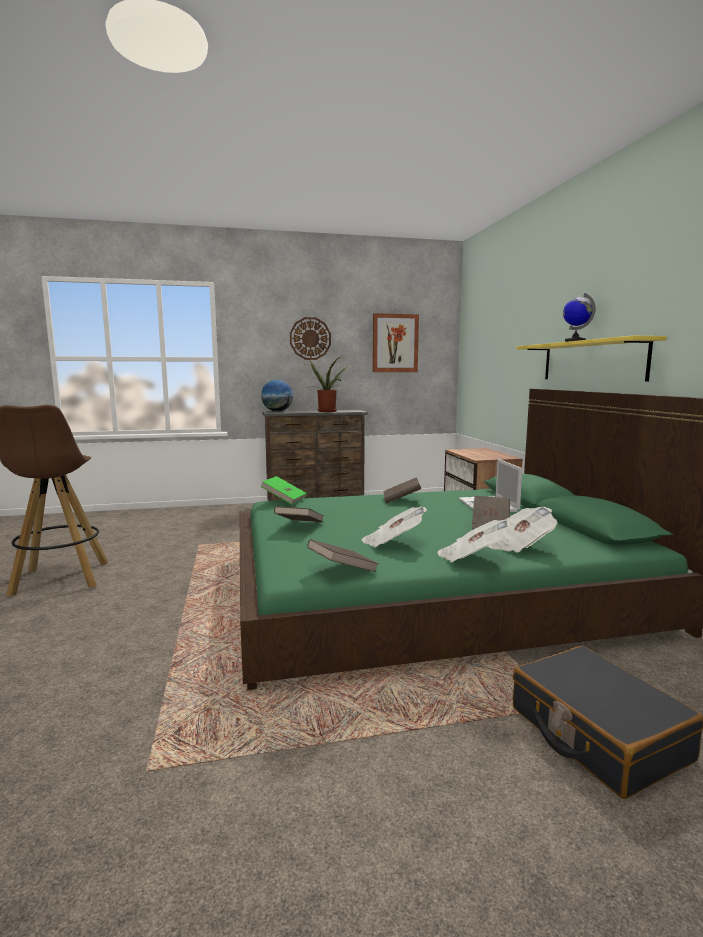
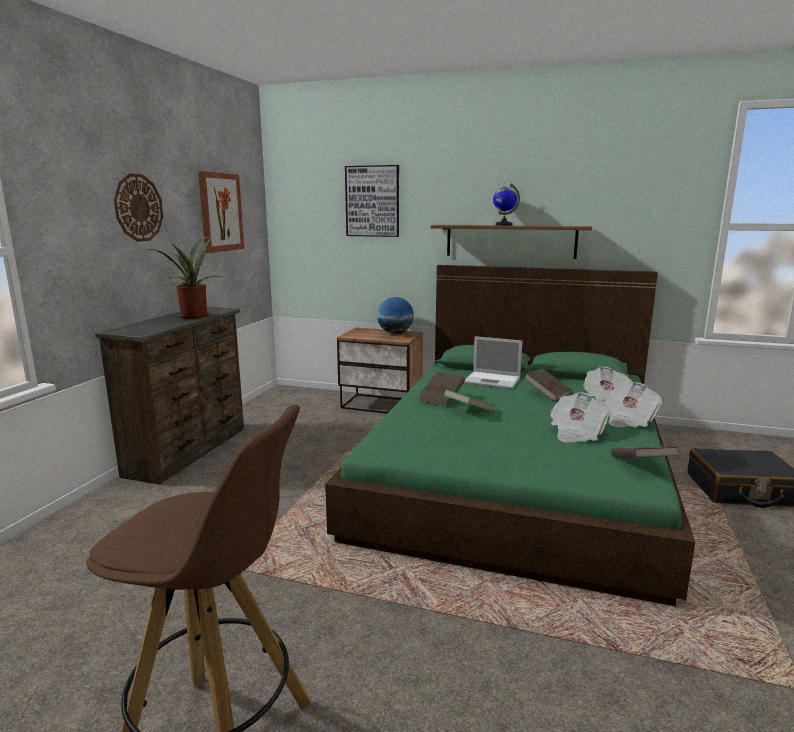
camera: 60 degrees left, 5 degrees up
green book [260,476,307,504] -> green book moved to [444,389,496,412]
globe [261,380,293,412] -> globe moved to [377,297,414,334]
brown book [274,506,324,522] -> none
yellow shelf [516,336,666,382] -> brown shelf [430,225,592,259]
none -> picture [345,165,399,237]

